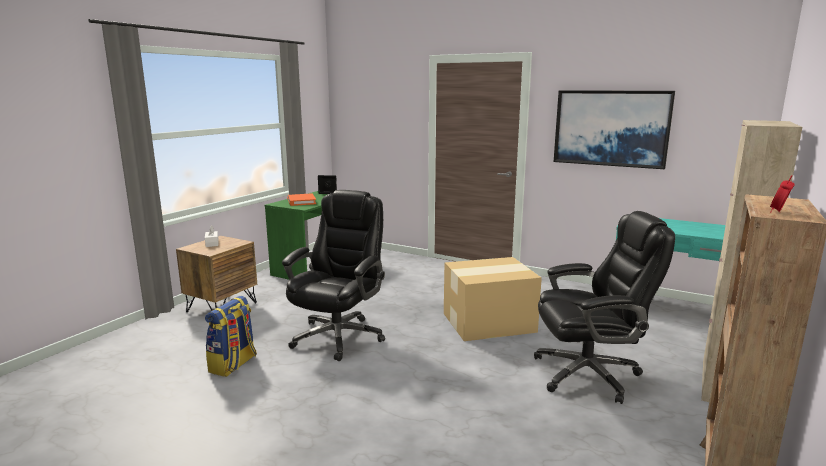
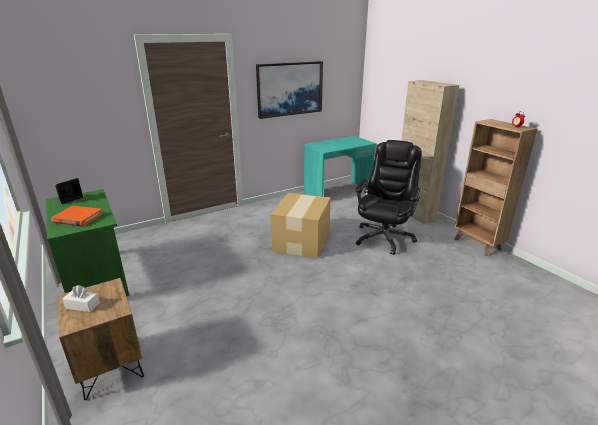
camera: 60 degrees left, 10 degrees up
backpack [205,296,257,377] -> none
black office chair [282,190,385,361] -> none

